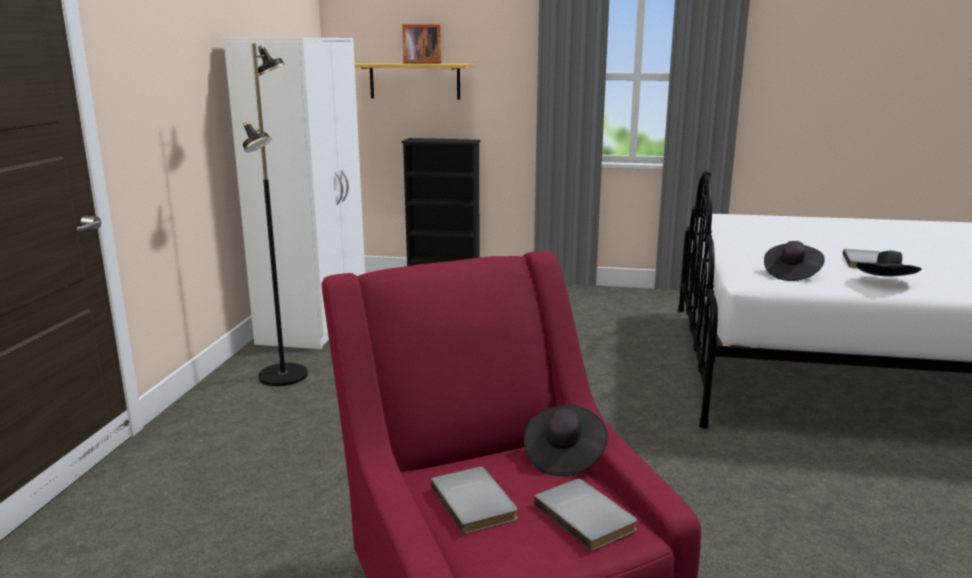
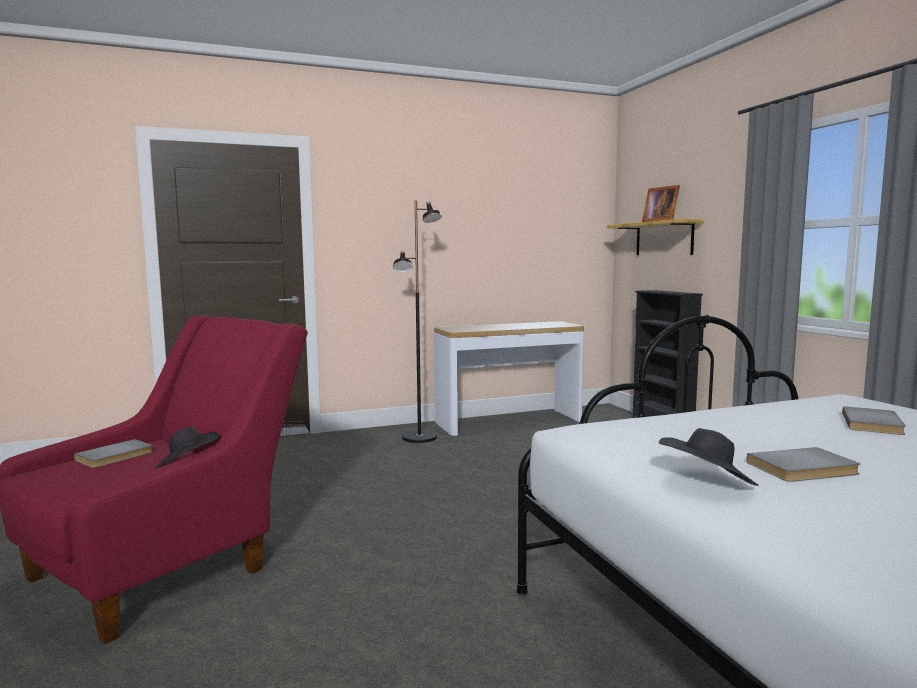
camera: 60 degrees right, 10 degrees down
white wardrobe [224,38,365,349] -> console table [434,321,584,436]
grey book [533,479,637,551] -> grey book moved to [842,406,906,435]
black hat [764,241,825,281] -> none

